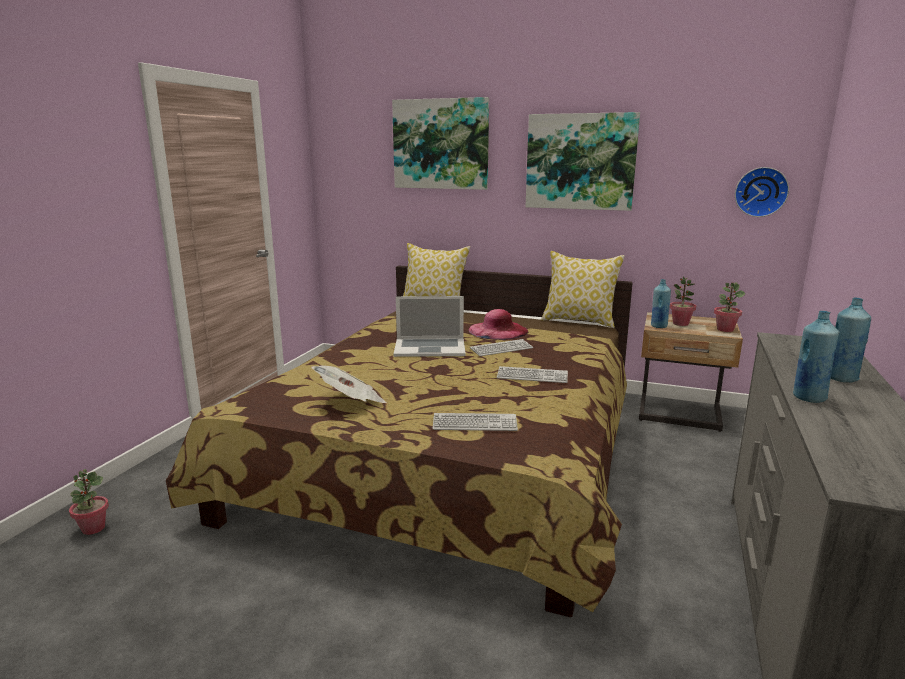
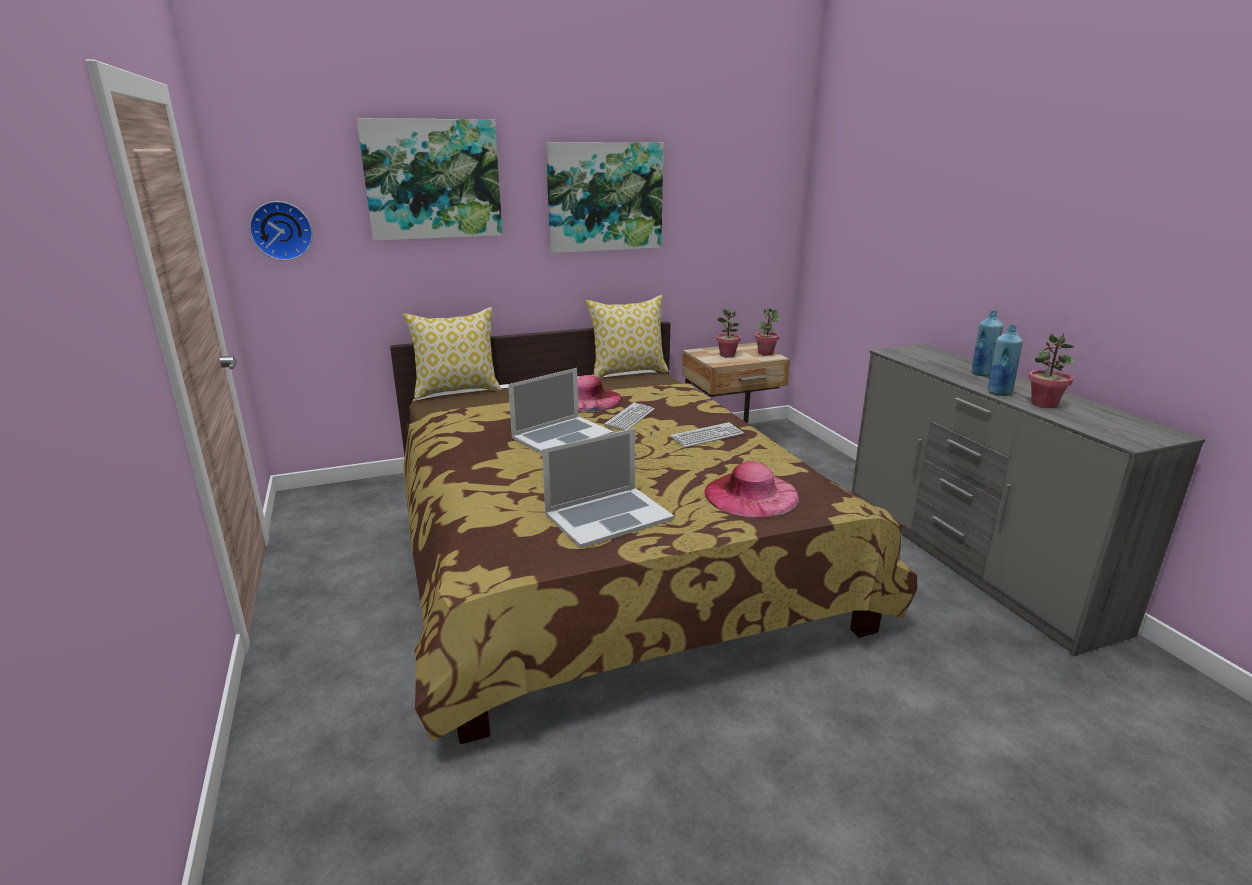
camera: 40 degrees left, 5 degrees up
potted plant [69,469,109,535] -> potted plant moved to [1028,333,1074,408]
newspaper [311,365,387,403] -> laptop [542,428,674,549]
keyboard [433,413,518,431] -> pink hat [704,461,799,517]
blue bottle [651,279,671,328] -> none
wall clock [735,167,789,217] -> wall clock moved to [249,201,313,261]

